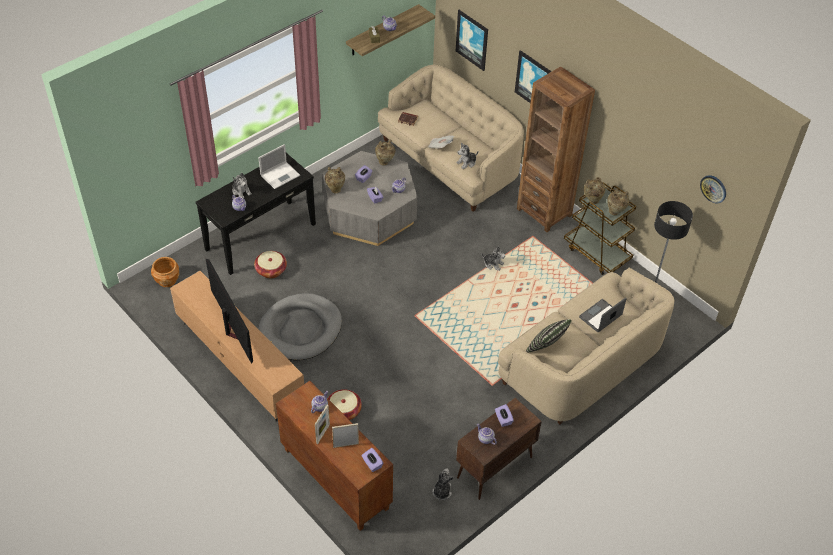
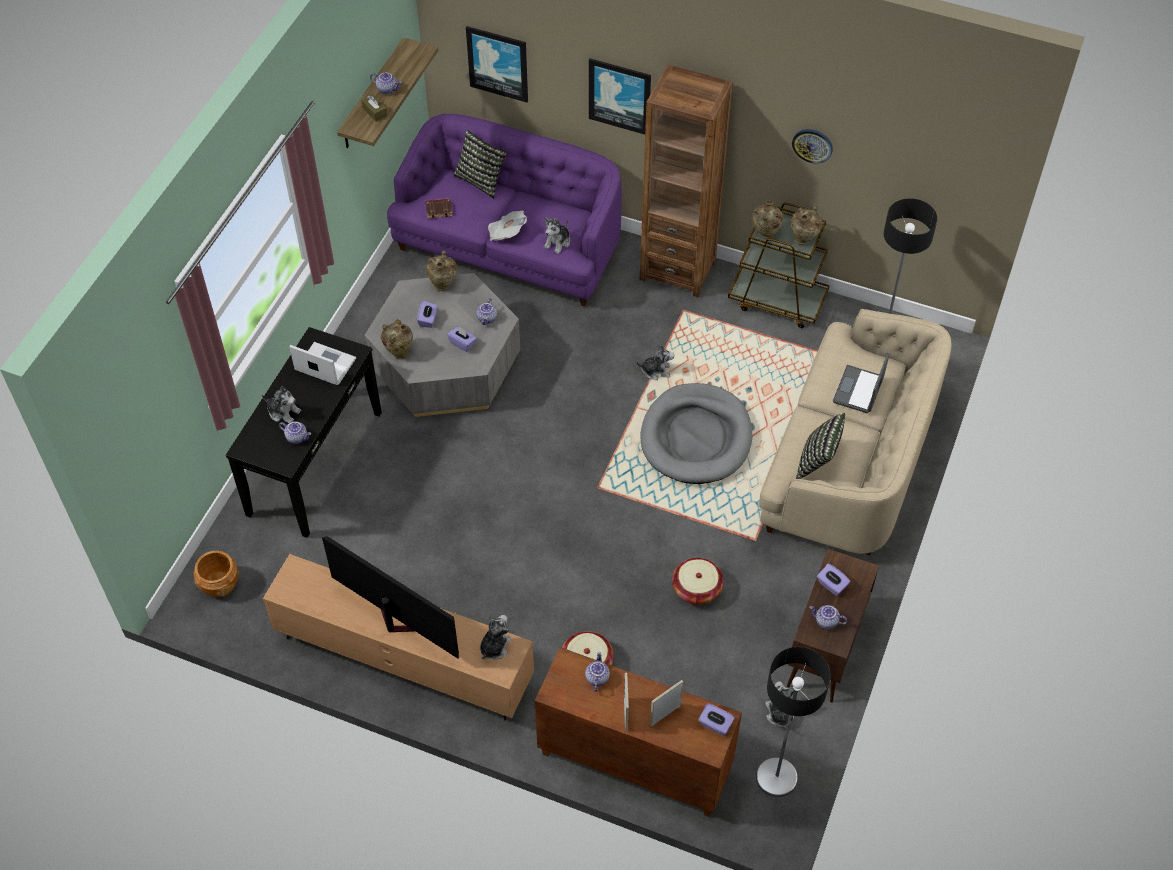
camera: 25 degrees left, 5 degrees up
basket [254,251,287,278] -> basket moved to [672,558,724,605]
laptop [258,144,300,189] -> laptop turned 90 degrees counterclockwise [289,342,356,385]
grey dog bed [258,293,342,360] -> grey dog bed moved to [641,383,752,484]
beige sofa [378,65,524,212] -> purple sofa [387,114,622,307]
wall clock [700,175,726,203] -> wall clock moved to [792,129,833,163]
none -> pillow [453,130,507,199]
none -> plush toy [480,615,512,660]
none -> floor lamp [756,647,831,797]

